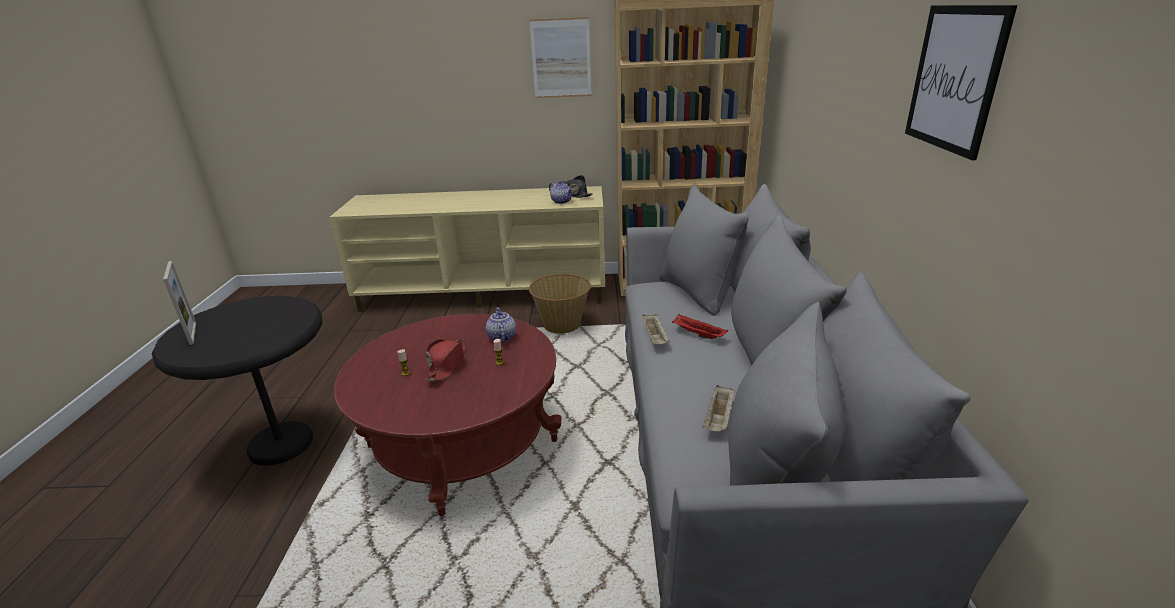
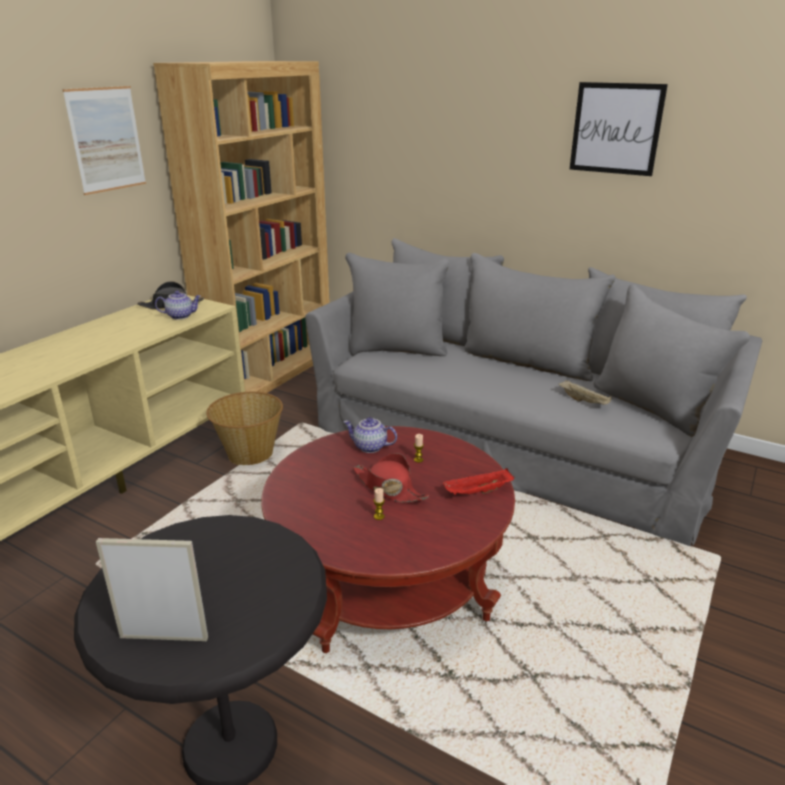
camera: 60 degrees left, 0 degrees up
beige tray [643,314,670,344] -> none
red tray [672,314,728,339] -> red tray moved to [443,468,514,495]

